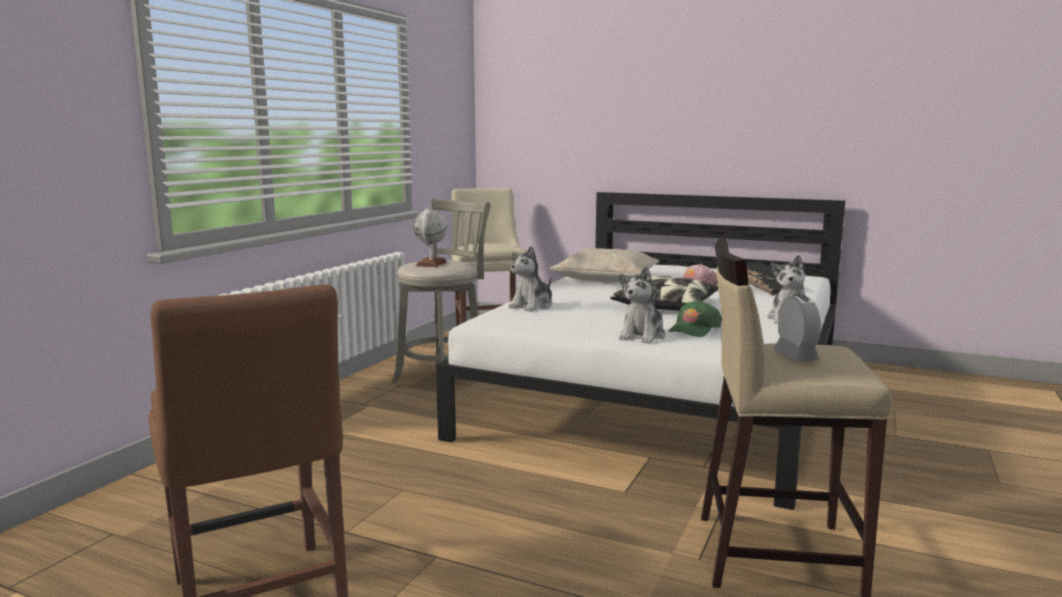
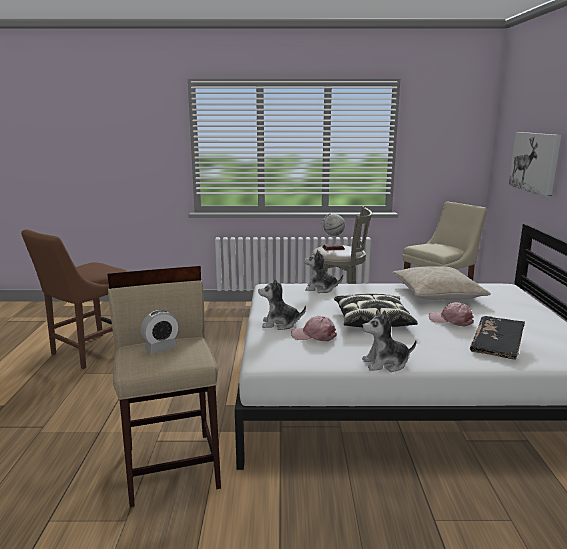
camera: 65 degrees right, 5 degrees up
green cap [669,300,722,337] -> pink cap [291,316,337,341]
none -> picture [509,132,561,197]

